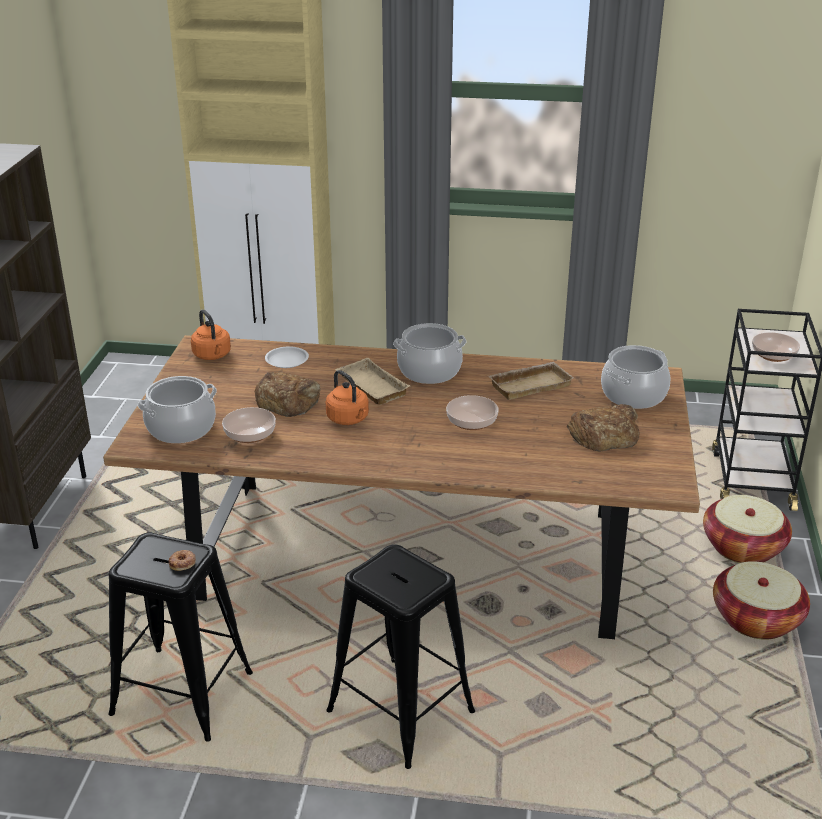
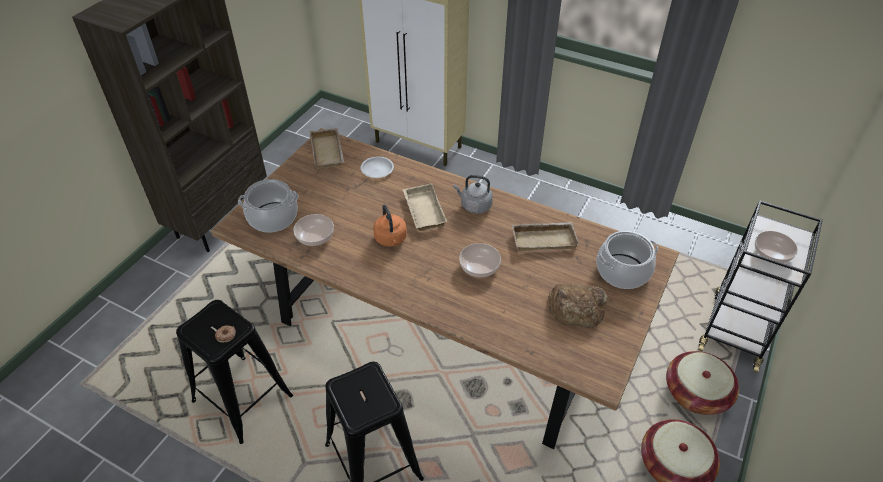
camera: 20 degrees right, 15 degrees up
orange kettle [191,310,231,360] -> beige tray [309,128,344,170]
bread [255,372,320,417] -> none
cooking pot [393,323,467,384] -> grey kettle [454,175,493,214]

